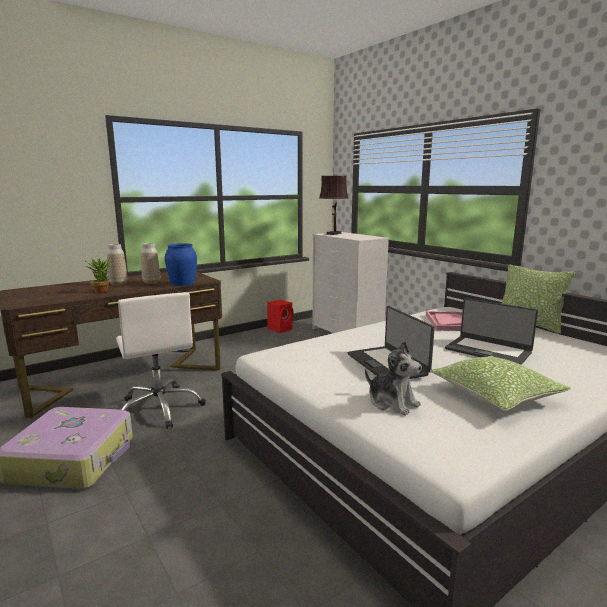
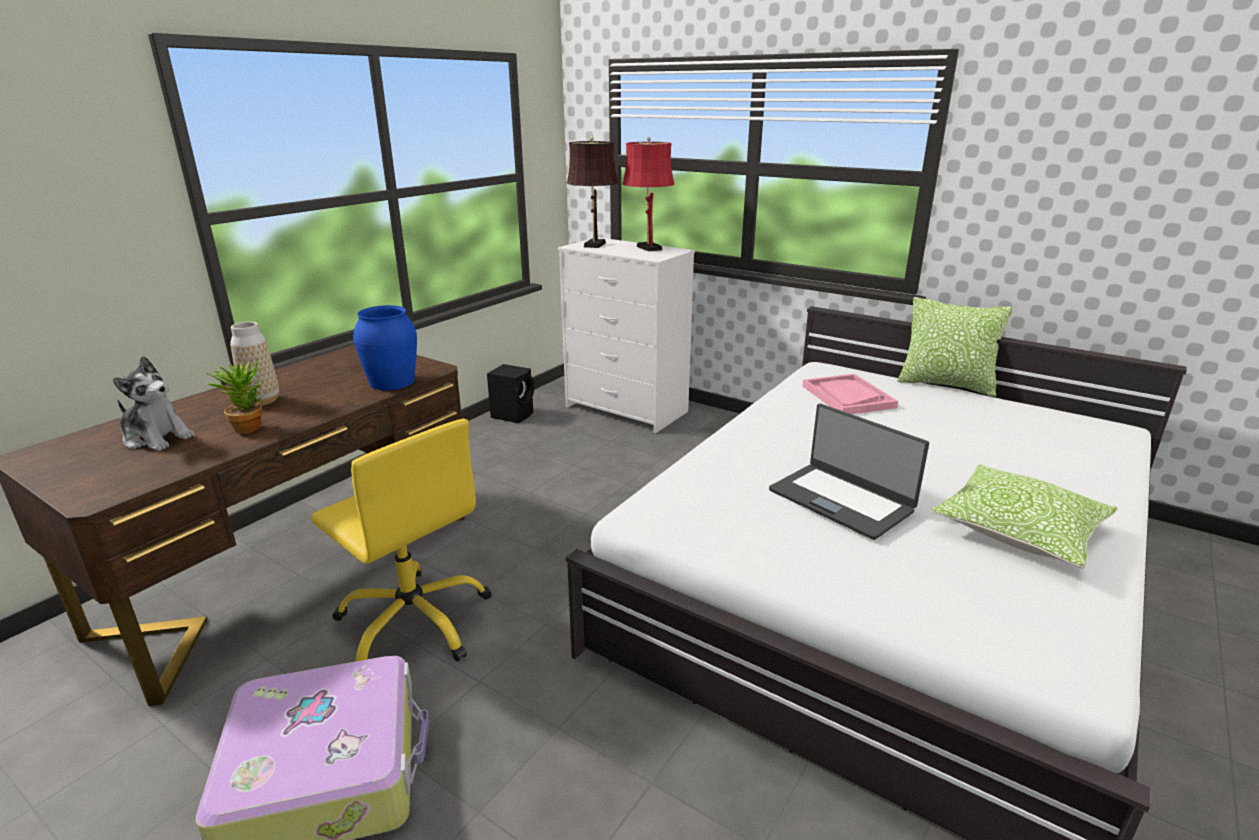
camera: 20 degrees left, 10 degrees up
white office chair [116,292,206,429] -> yellow office chair [311,419,492,661]
vase [141,243,160,284] -> none
red speaker [267,300,293,333] -> black speaker [487,364,534,423]
plush toy [365,341,422,416] -> plush toy moved to [113,356,195,451]
laptop [445,298,538,365] -> none
none -> red table lamp [622,137,675,251]

